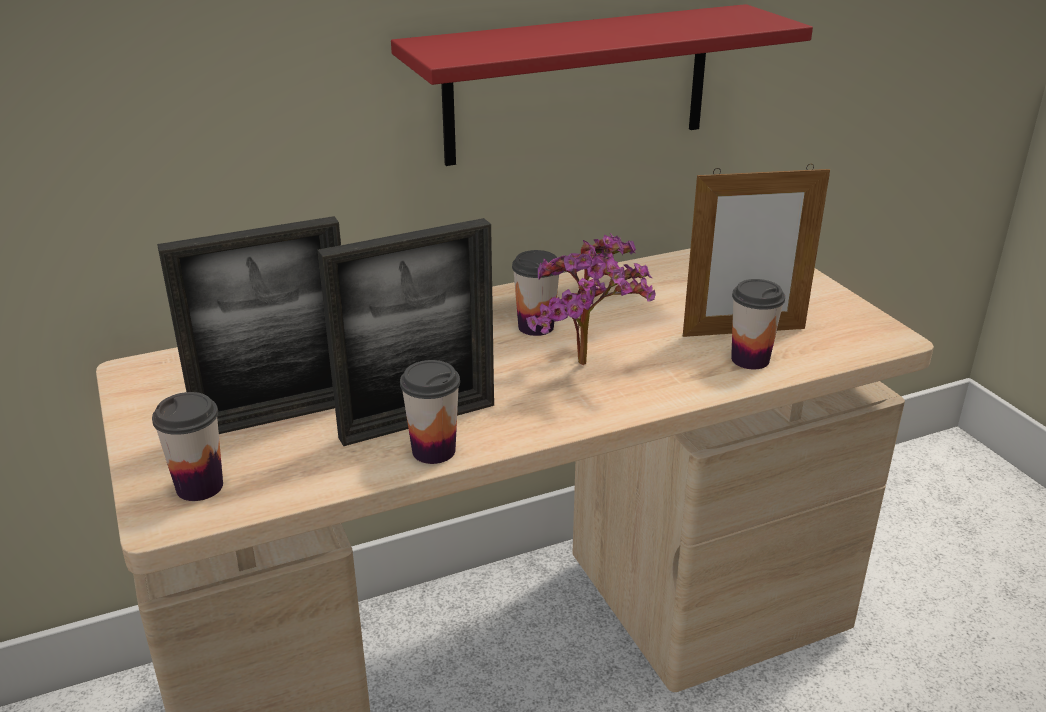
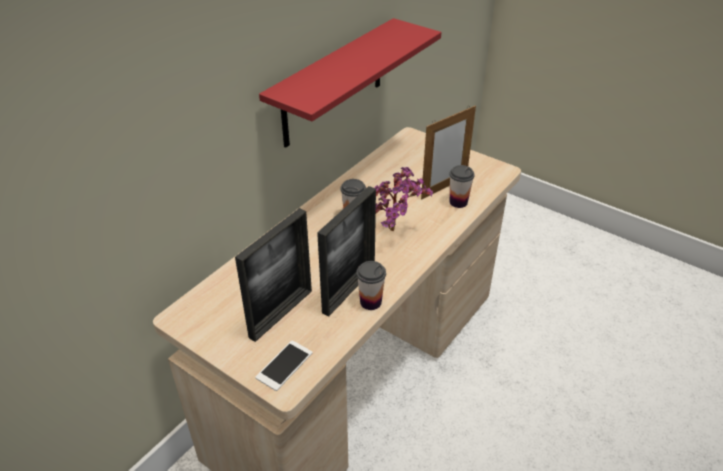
camera: 30 degrees left, 10 degrees up
cup [152,392,223,501] -> phone [255,341,312,391]

